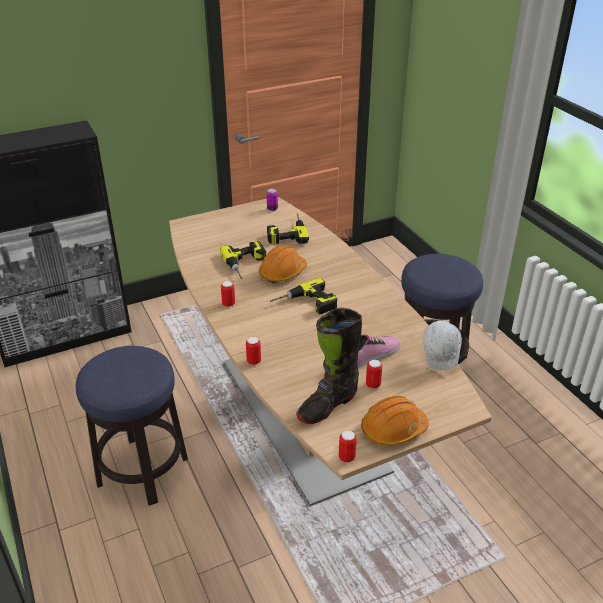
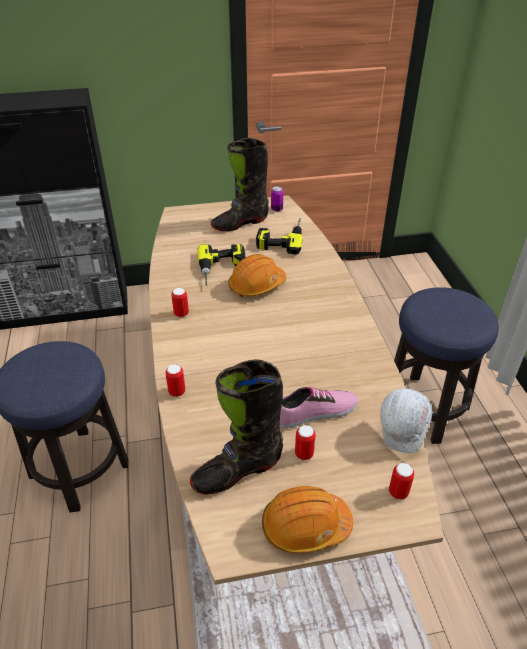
camera: 15 degrees right, 5 degrees up
power drill [270,278,337,315] -> none
can [339,430,357,463] -> can moved to [389,463,414,500]
none -> black boot [211,138,269,231]

